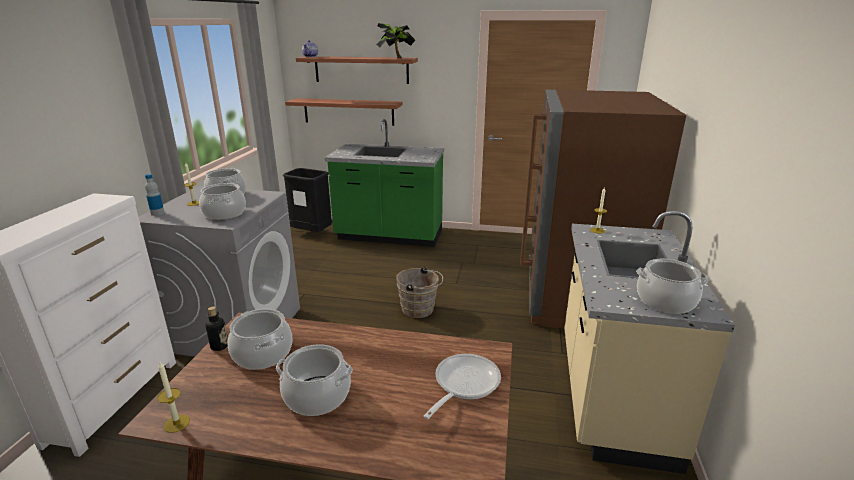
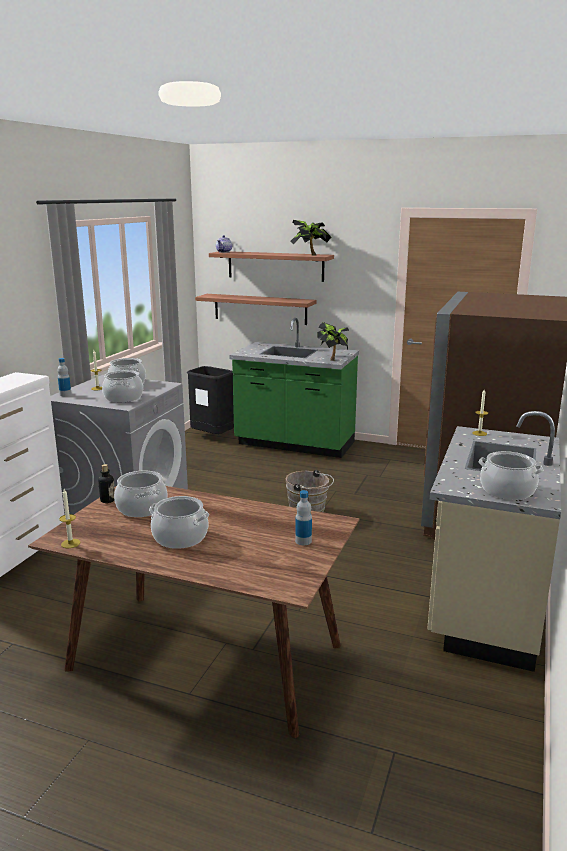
camera: 10 degrees right, 5 degrees down
frying pan [424,354,501,419] -> bottle [295,490,312,545]
none -> potted plant [317,322,349,361]

